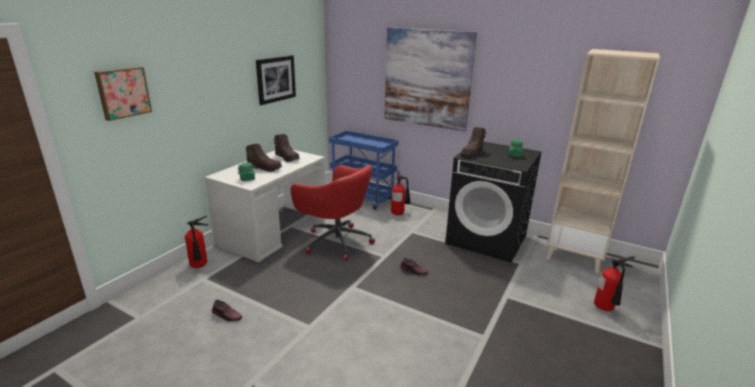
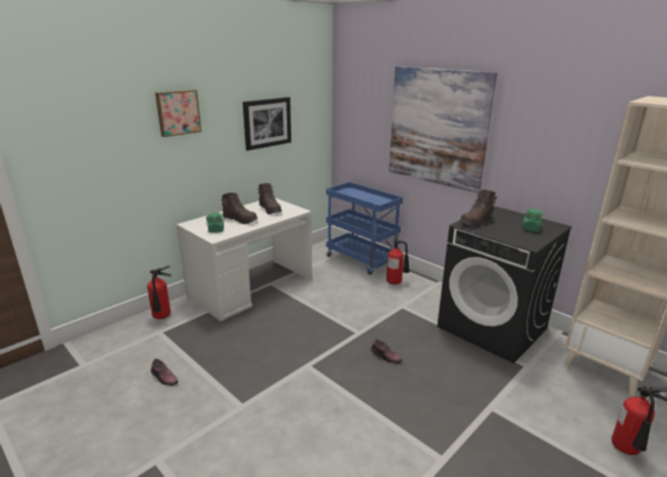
camera: 15 degrees right, 0 degrees up
picture [94,67,152,121] -> picture moved to [155,90,202,137]
red office chair [290,165,375,261] -> none

